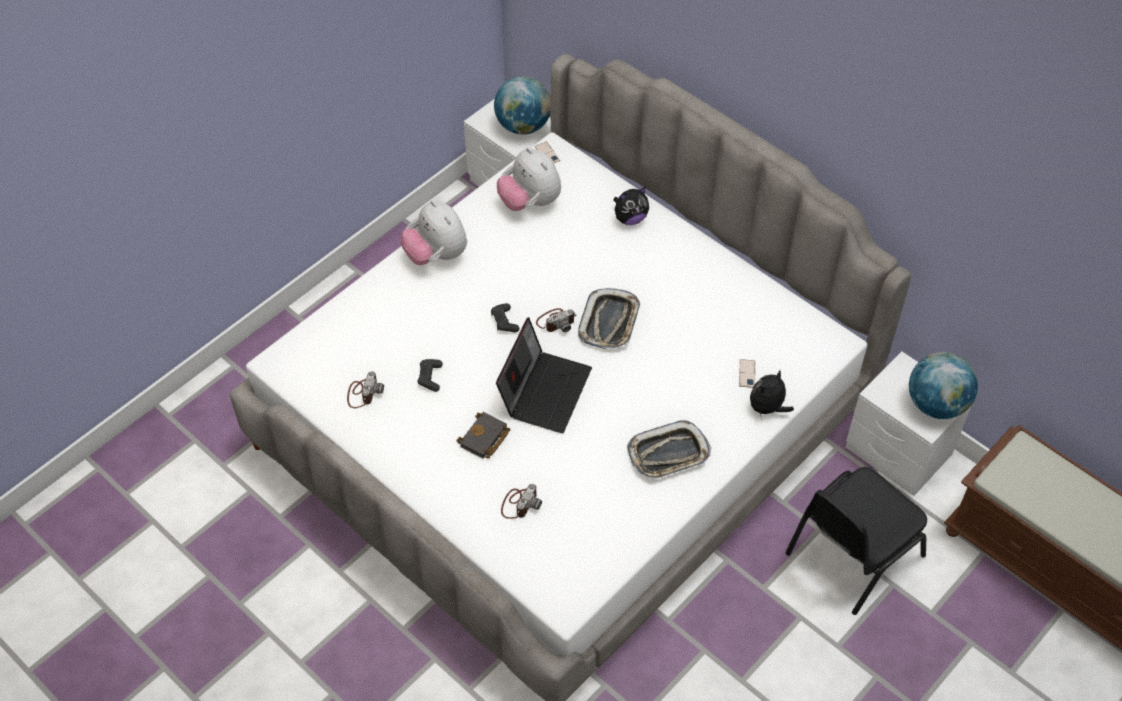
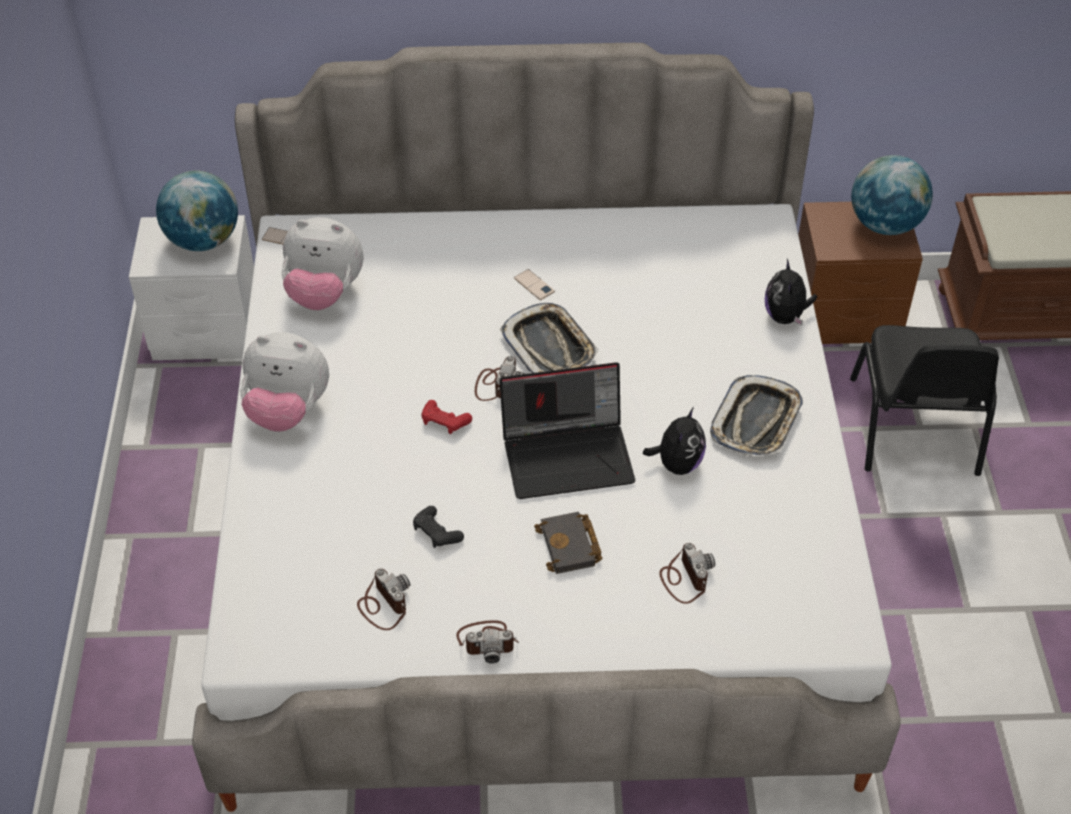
camera: 45 degrees left, 5 degrees down
black game controller [491,303,519,332] -> red game controller [422,400,472,434]
laptop [496,317,592,433] -> laptop turned 105 degrees clockwise [500,362,635,499]
plush toy [613,187,649,225] -> plush toy moved to [643,407,706,475]
phone [739,359,755,388] -> phone moved to [514,269,555,300]
white nightstand [846,352,972,496] -> brown nightstand [798,202,923,344]
none -> camera [456,620,519,664]

